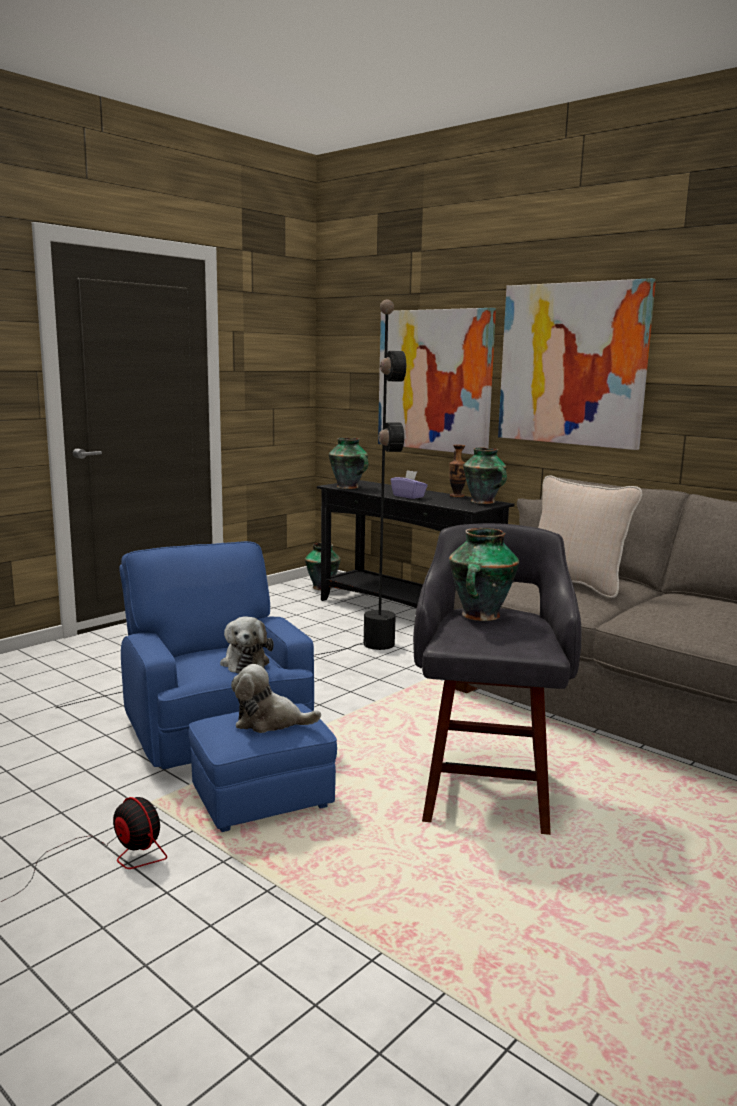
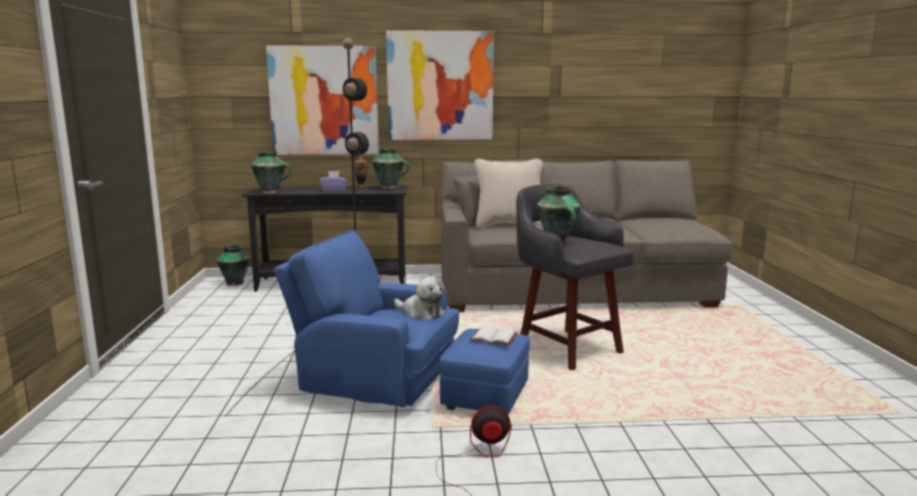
camera: 45 degrees left, 0 degrees up
plush toy [231,664,321,733] -> white book [470,326,517,345]

